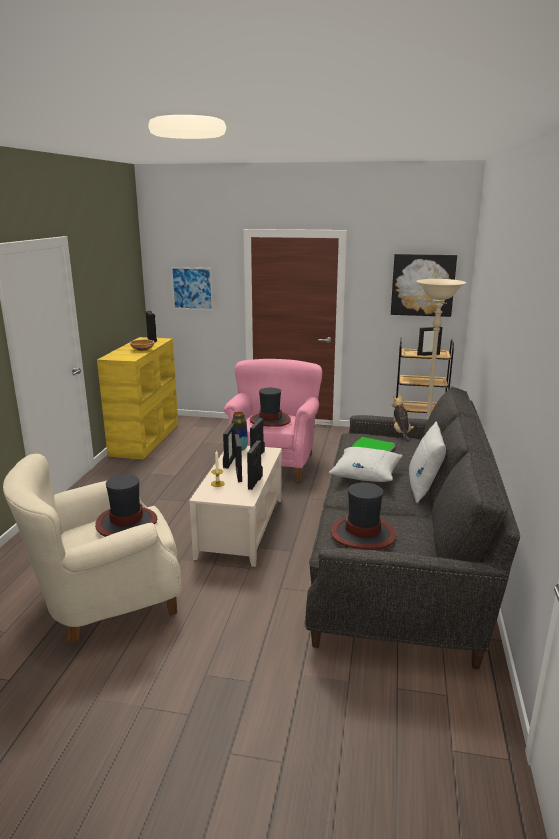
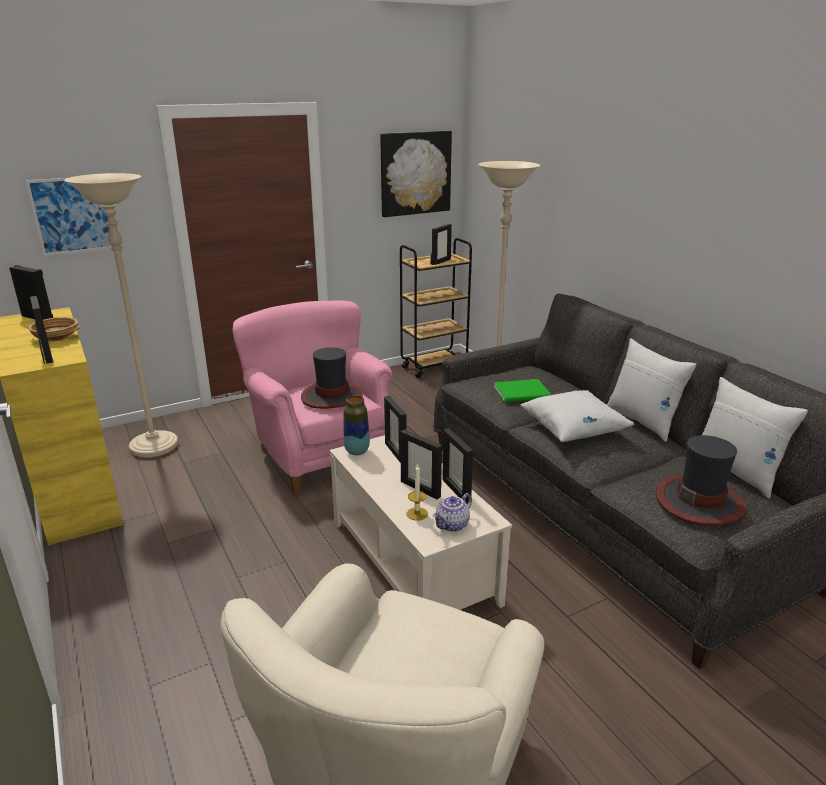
camera: 40 degrees left, 5 degrees up
hat [95,475,157,537] -> none
picture frame [223,423,235,468] -> picture frame moved to [30,296,53,364]
plush toy [392,395,414,443] -> none
none -> beige floor lamp [65,173,178,458]
none -> teapot [433,493,472,532]
none -> grey pillow [702,377,808,499]

